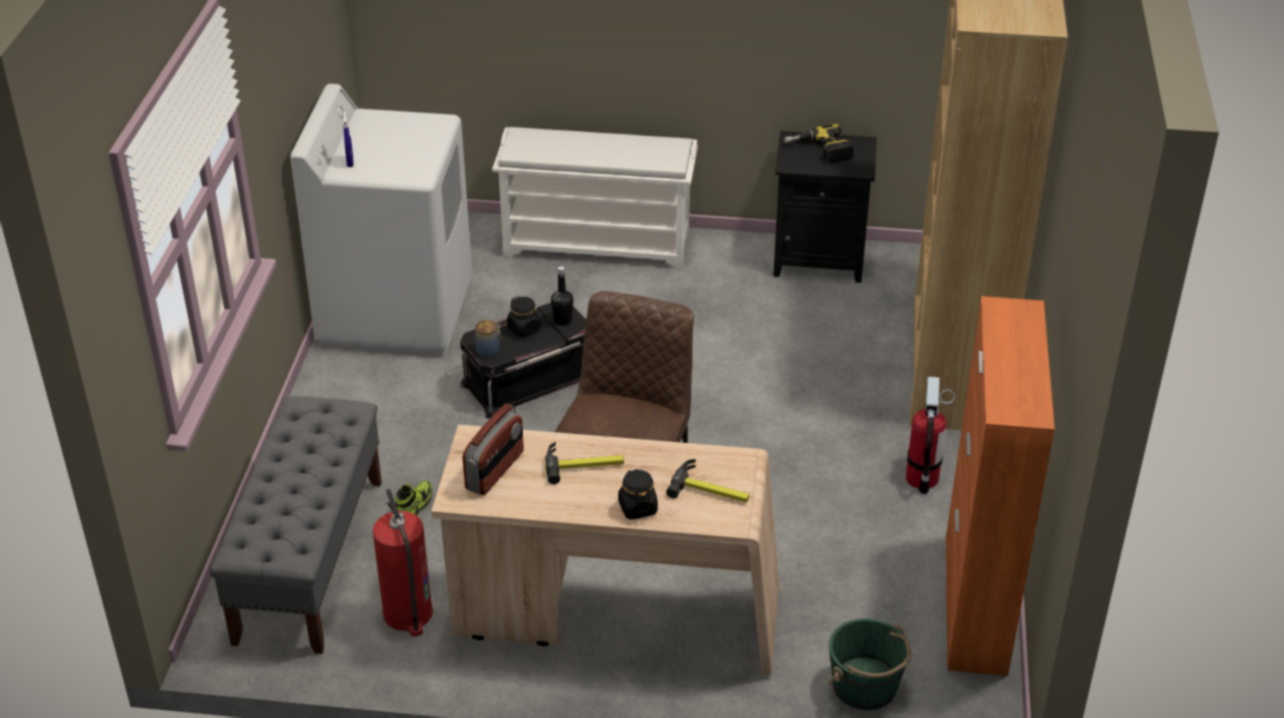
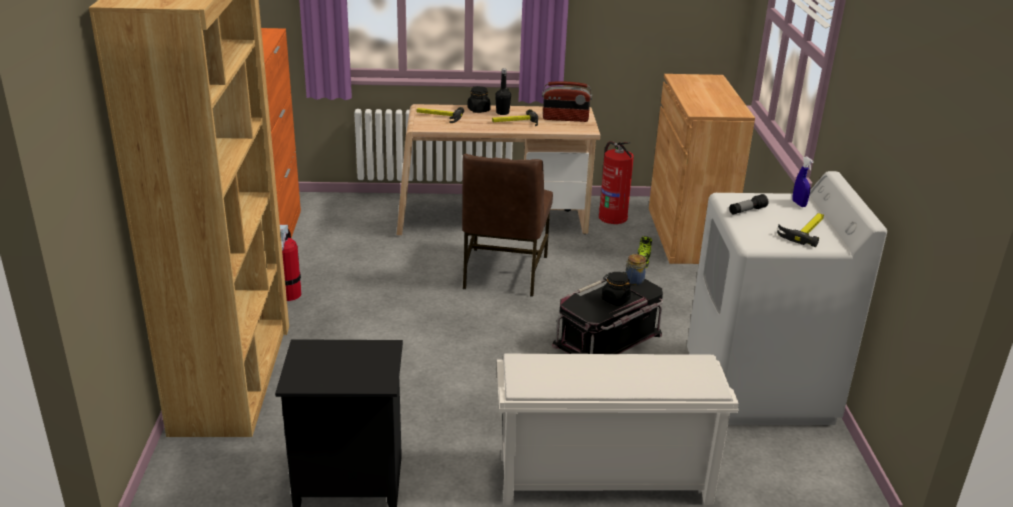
camera: 170 degrees right, 10 degrees down
grey bench [210,396,382,654] -> brown cabinet [649,74,755,264]
radio [463,403,524,495] -> radio turned 105 degrees counterclockwise [542,81,592,122]
black bottle [551,266,573,326] -> black bottle moved to [495,68,511,115]
power drill [784,123,854,164] -> none
green bucket [828,618,911,710] -> none
none -> flashlight [729,194,768,215]
none -> hammer [777,213,824,247]

